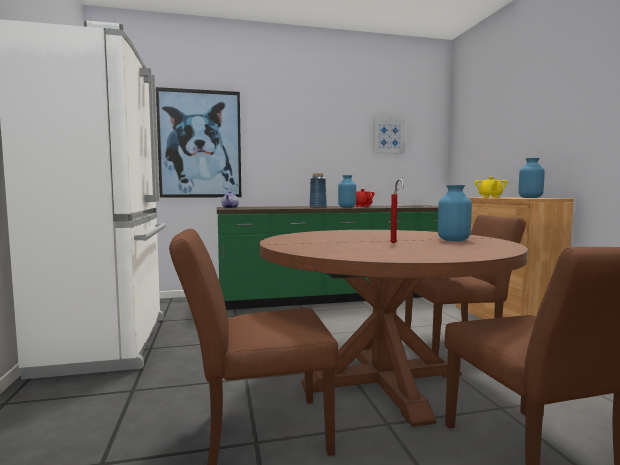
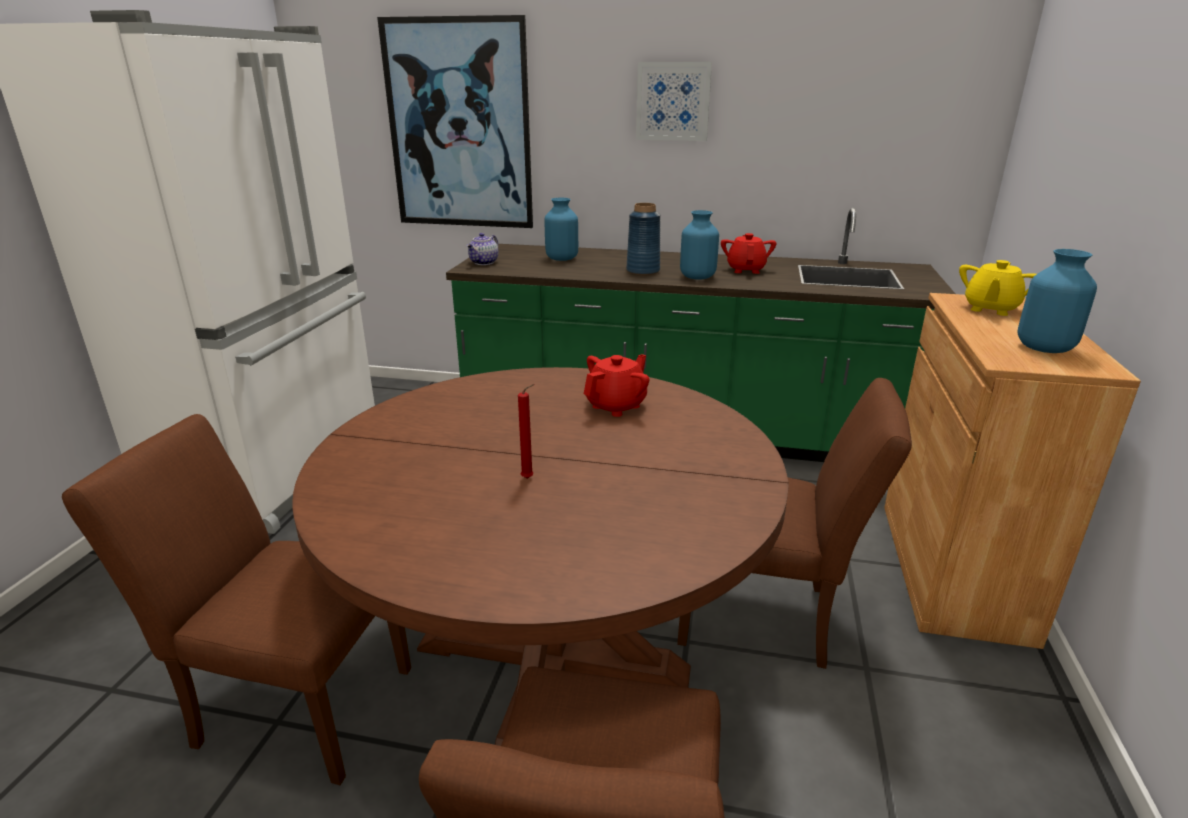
camera: 25 degrees right, 20 degrees up
picture [373,119,406,154] -> picture moved to [636,62,712,141]
blue vase [438,185,472,241] -> blue vase moved to [545,198,578,261]
none -> red teapot [584,354,649,417]

